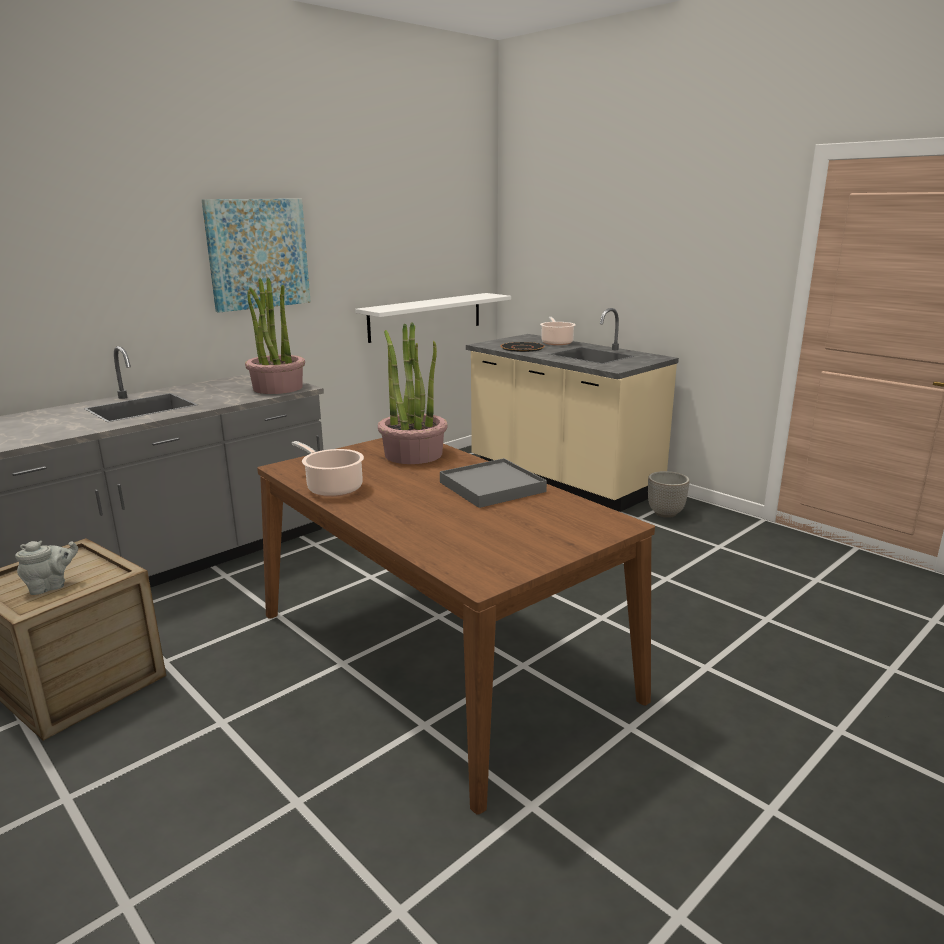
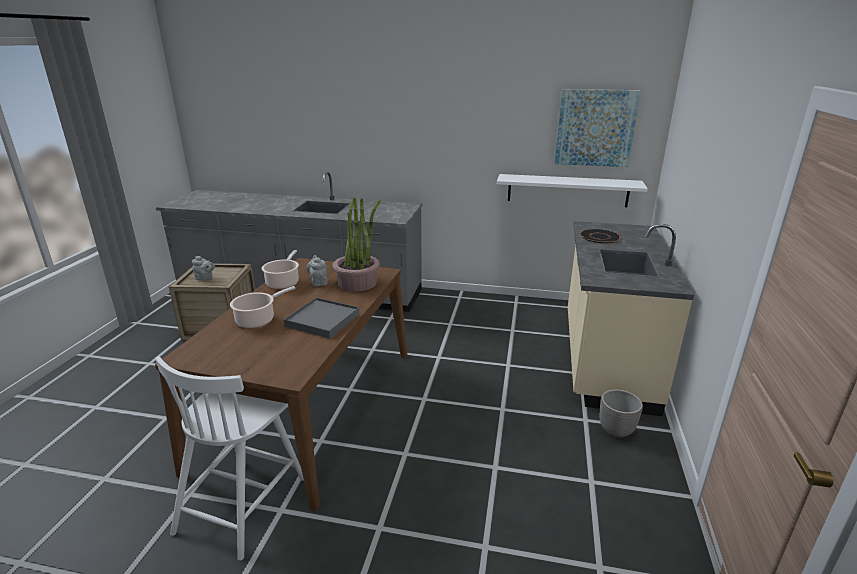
camera: 55 degrees right, 5 degrees up
picture [201,199,311,313] -> picture moved to [554,89,640,167]
potted plant [245,278,305,394] -> none
cooking pot [540,317,576,345] -> cooking pot moved to [230,286,296,328]
none -> white chair [155,356,304,561]
none -> grey teapot [306,255,328,286]

